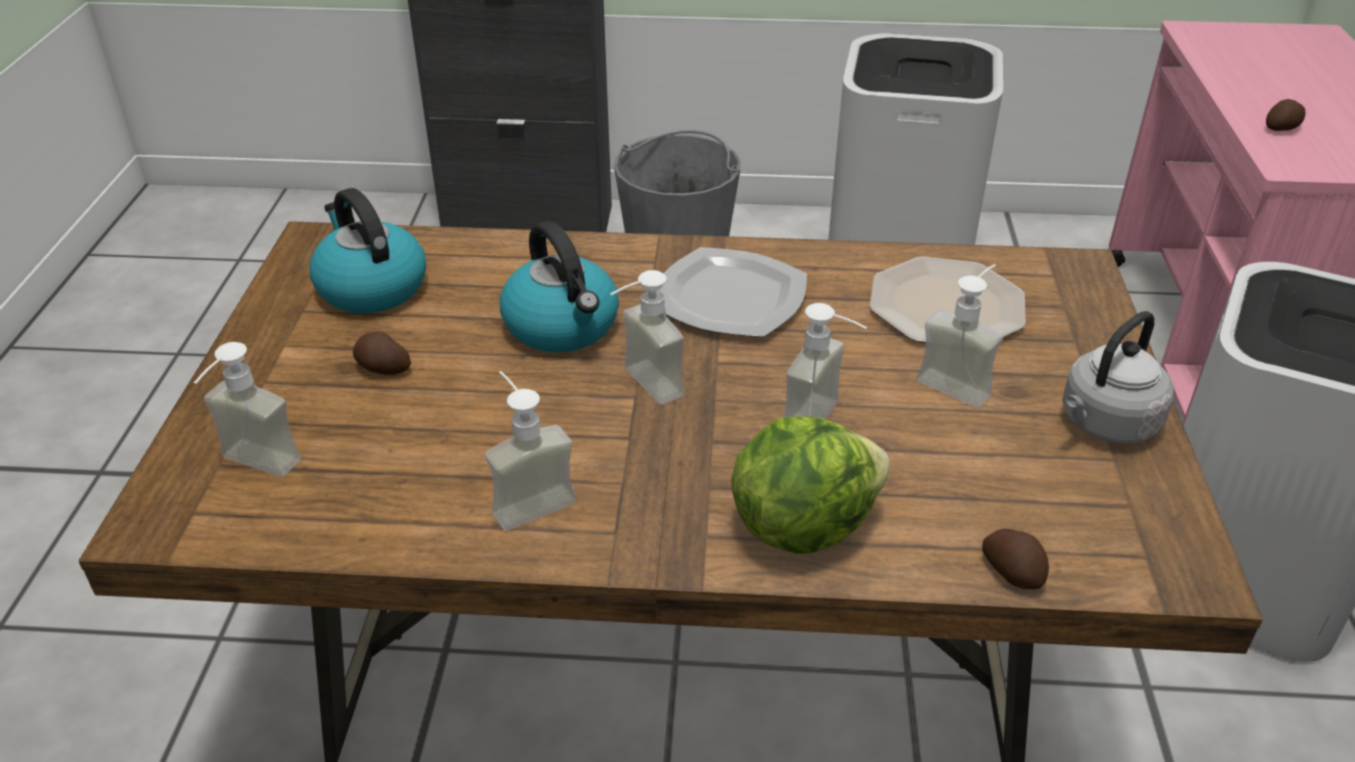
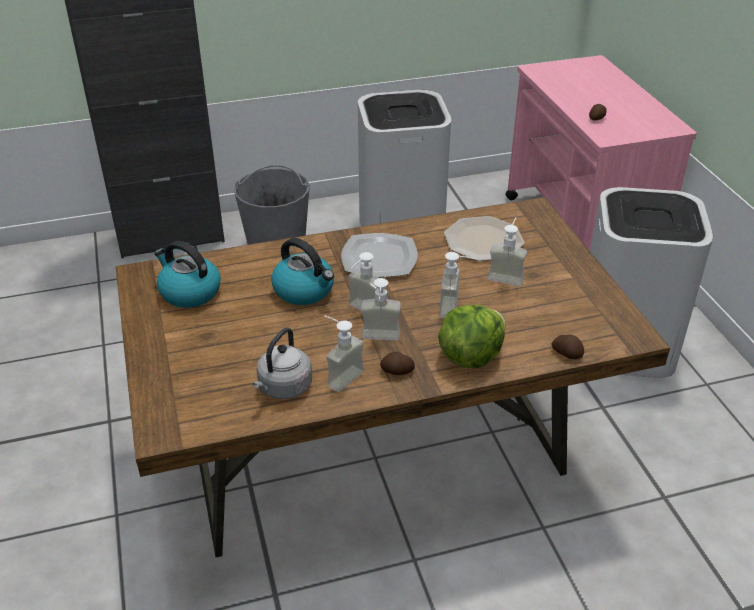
camera: 20 degrees left, 0 degrees up
soap dispenser [194,342,301,477] -> soap dispenser moved to [361,278,401,340]
potato [353,332,411,375] -> potato moved to [380,352,415,375]
grey kettle [1062,311,1174,443] -> grey kettle moved to [253,328,312,399]

